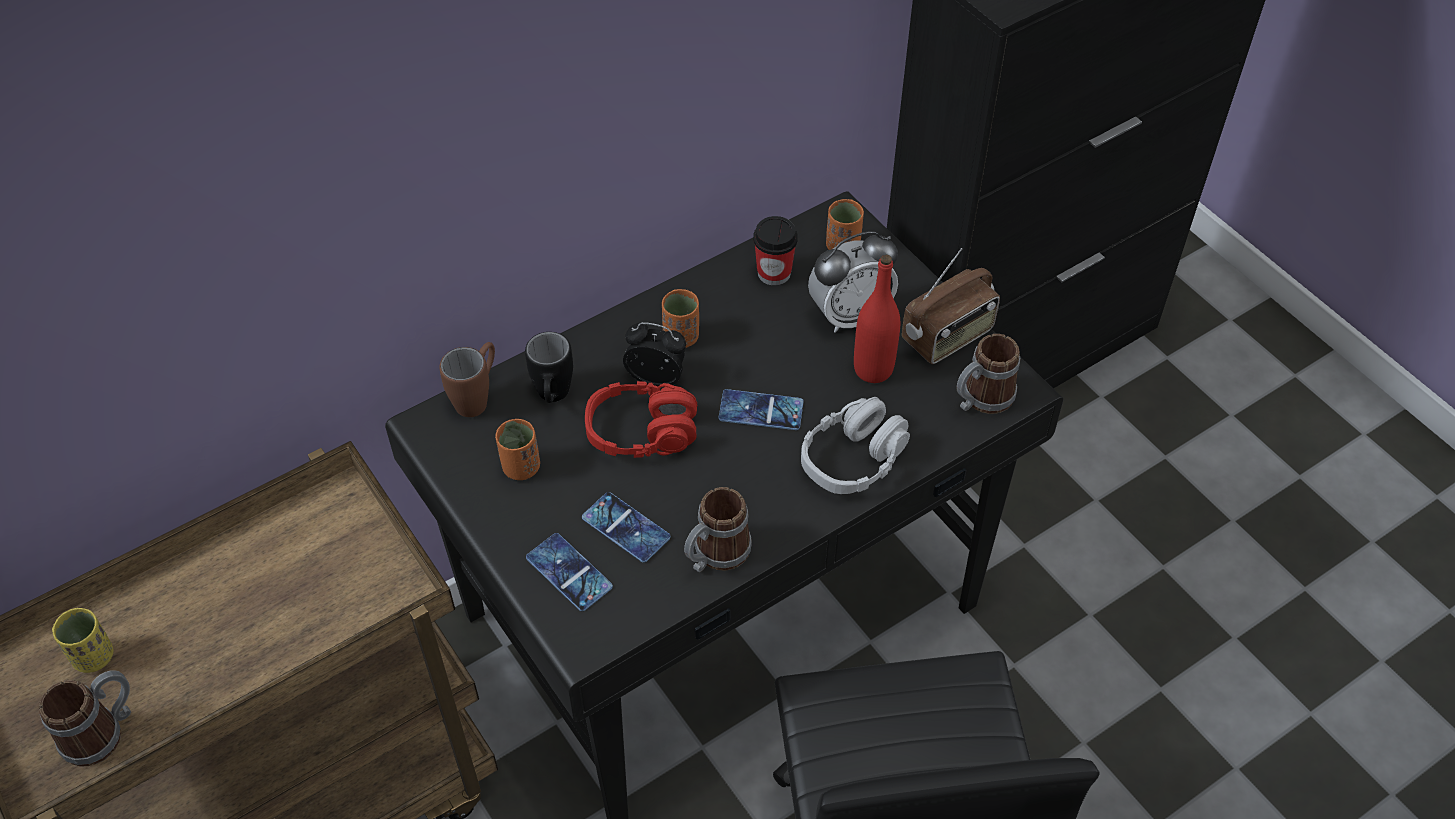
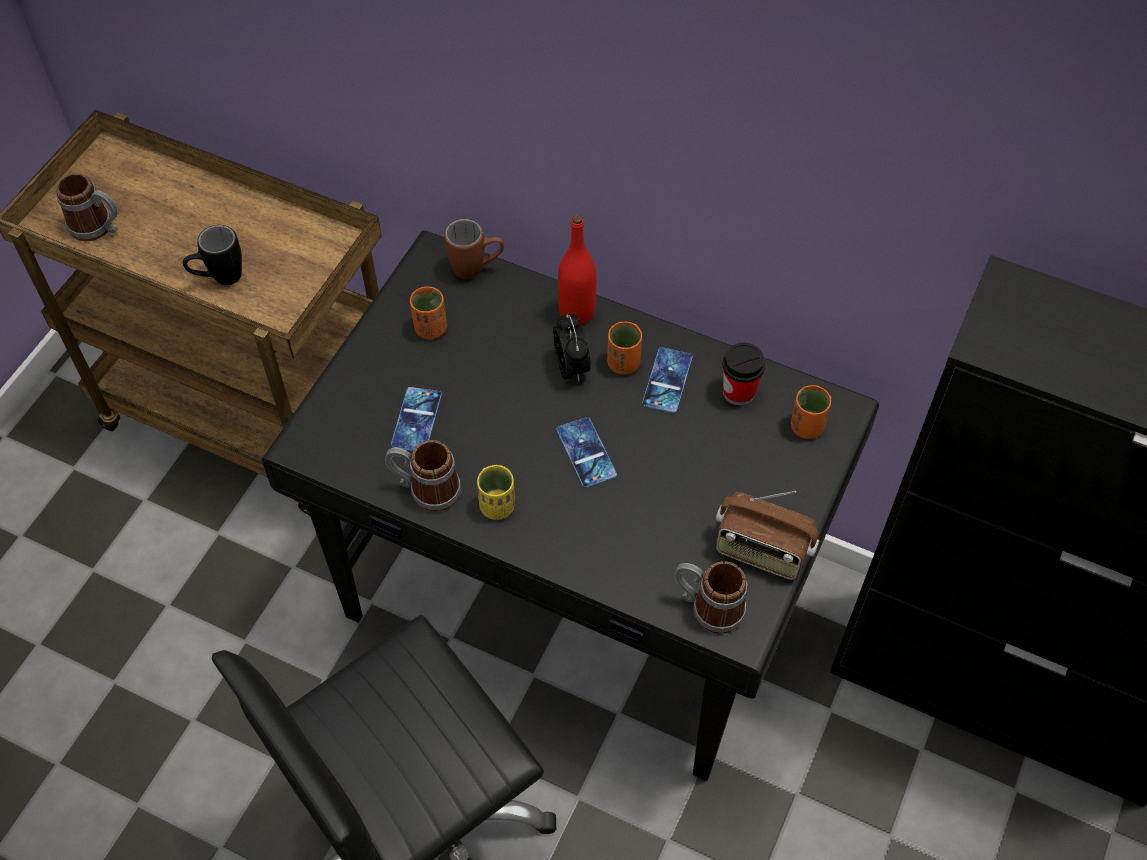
camera: 60 degrees right, 5 degrees up
yellow cup [52,608,113,673] -> yellow cup moved to [477,465,515,520]
black mug [525,332,573,403] -> black mug moved to [183,225,242,285]
phone [526,533,613,611] -> phone moved to [642,347,693,413]
red headphones [585,381,697,458] -> none
grey headphones [801,397,910,494] -> none
alarm clock [808,231,898,333] -> none
red bottle [854,255,900,383] -> red bottle moved to [558,215,596,325]

